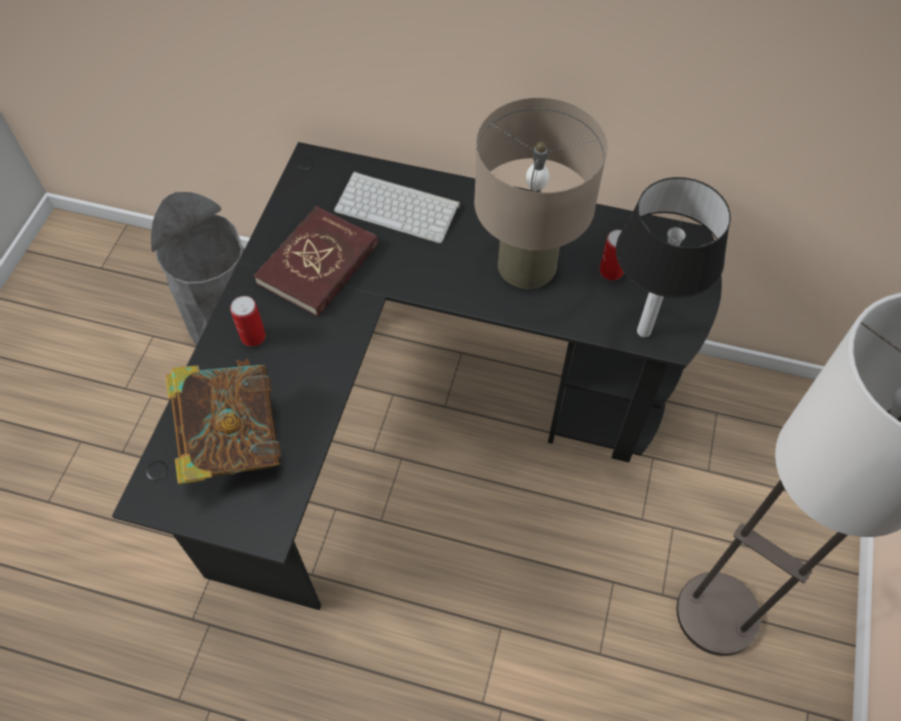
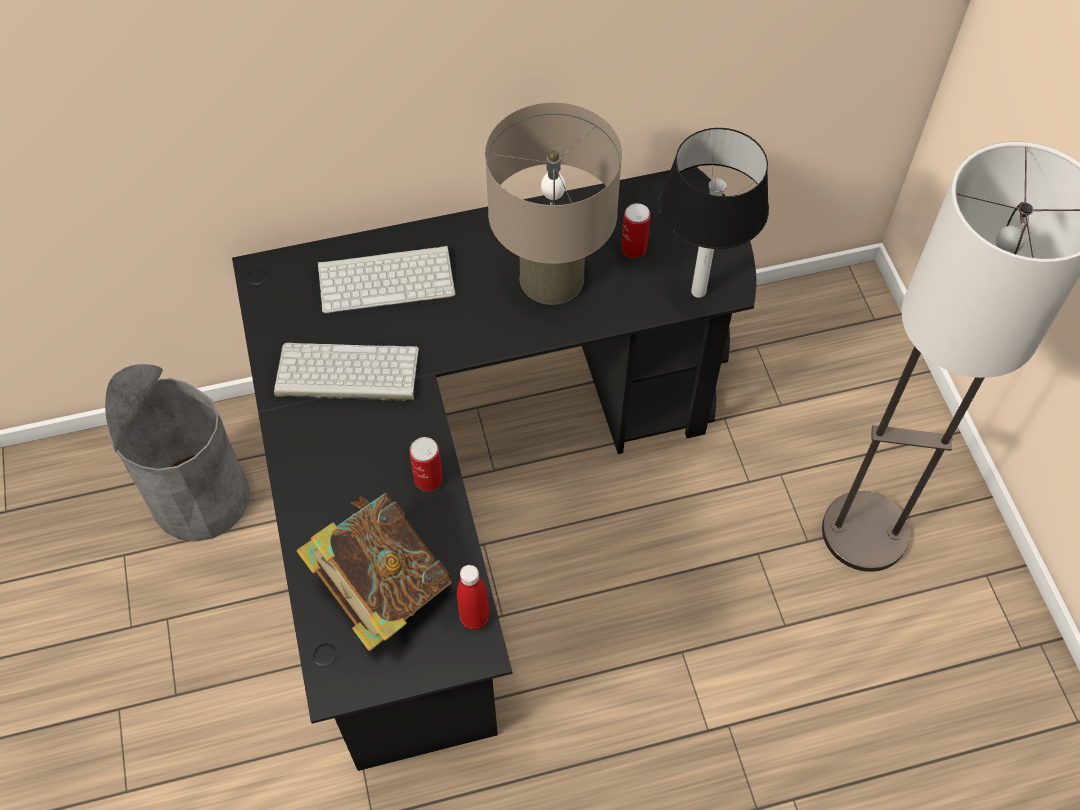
camera: 30 degrees left, 0 degrees up
can [230,296,266,347] -> can moved to [409,437,443,491]
red book [254,206,378,317] -> keyboard [274,343,419,401]
none -> red bottle [457,565,489,630]

